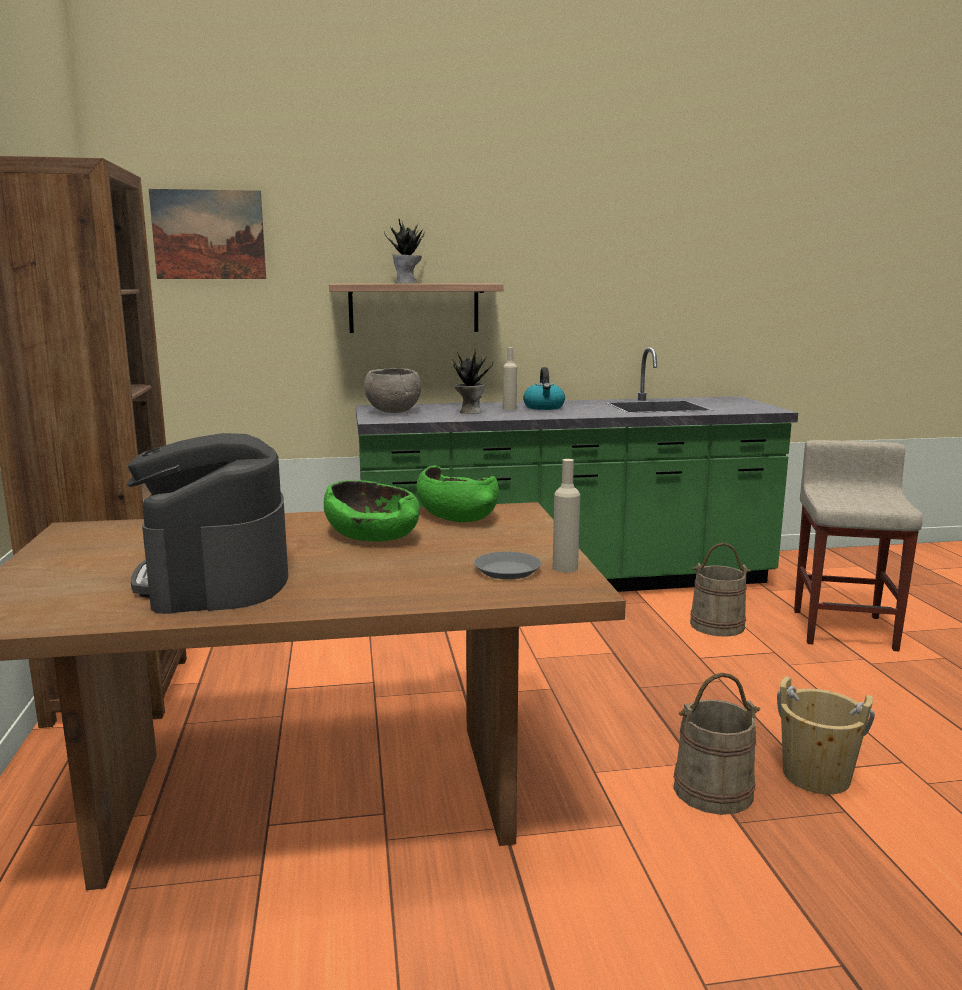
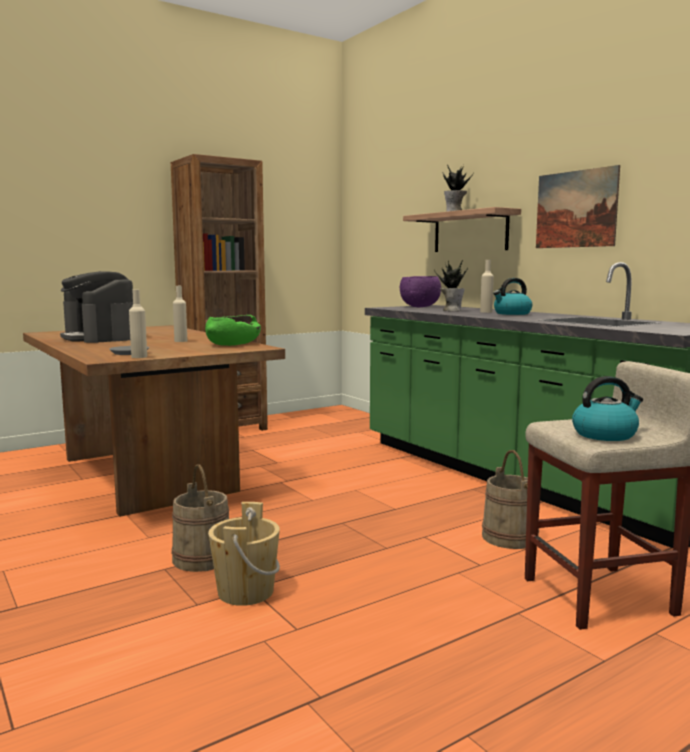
camera: 65 degrees right, 5 degrees down
coffee machine [127,433,288,614] -> coffee machine turned 90 degrees counterclockwise [60,271,133,343]
picture [149,189,266,279] -> picture moved to [536,165,620,248]
green bowl [324,480,420,542] -> beige bottle [173,286,187,342]
grey bowl [364,368,421,413] -> purple bowl [400,276,441,307]
none -> kettle [572,376,643,441]

